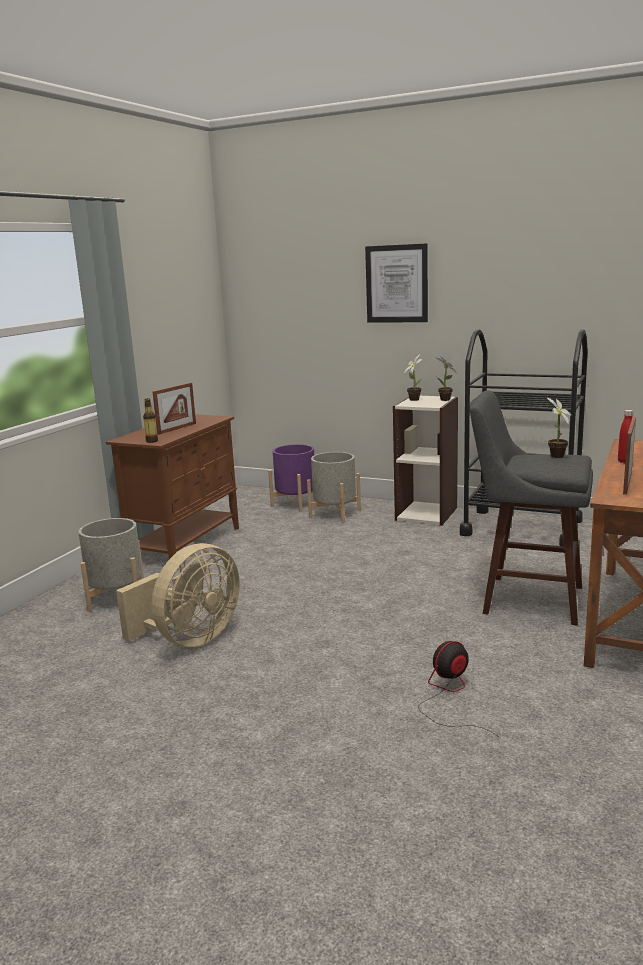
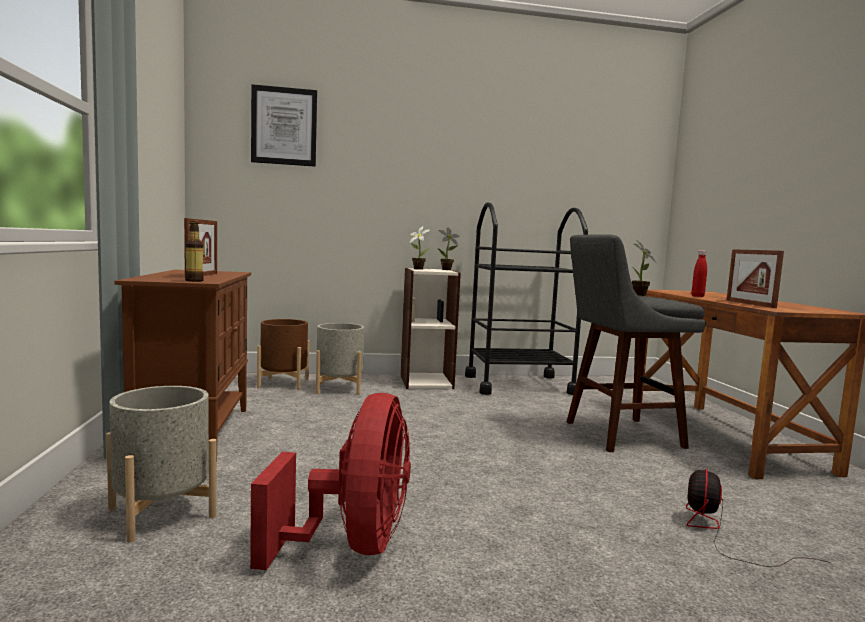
camera: 35 degrees left, 10 degrees down
beige fan [116,543,240,647] -> red fan [250,393,411,570]
purple planter [268,444,314,512] -> brown planter [257,319,310,390]
picture [365,243,428,323] -> picture moved to [251,84,317,167]

